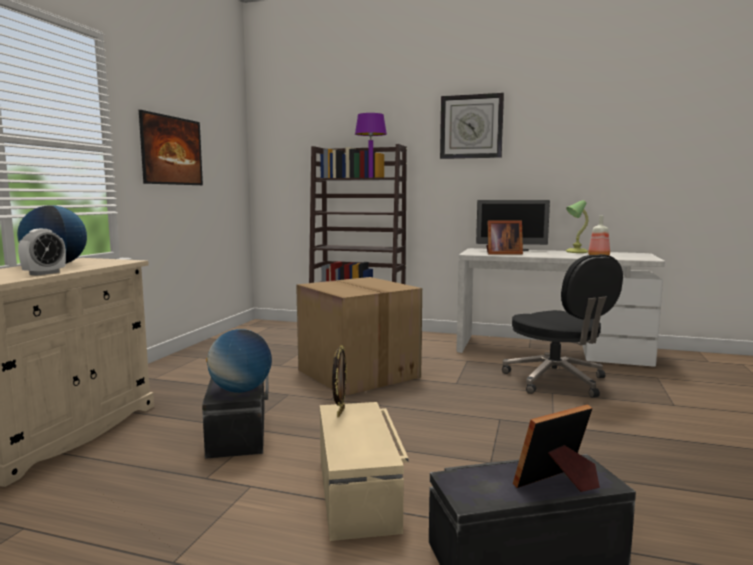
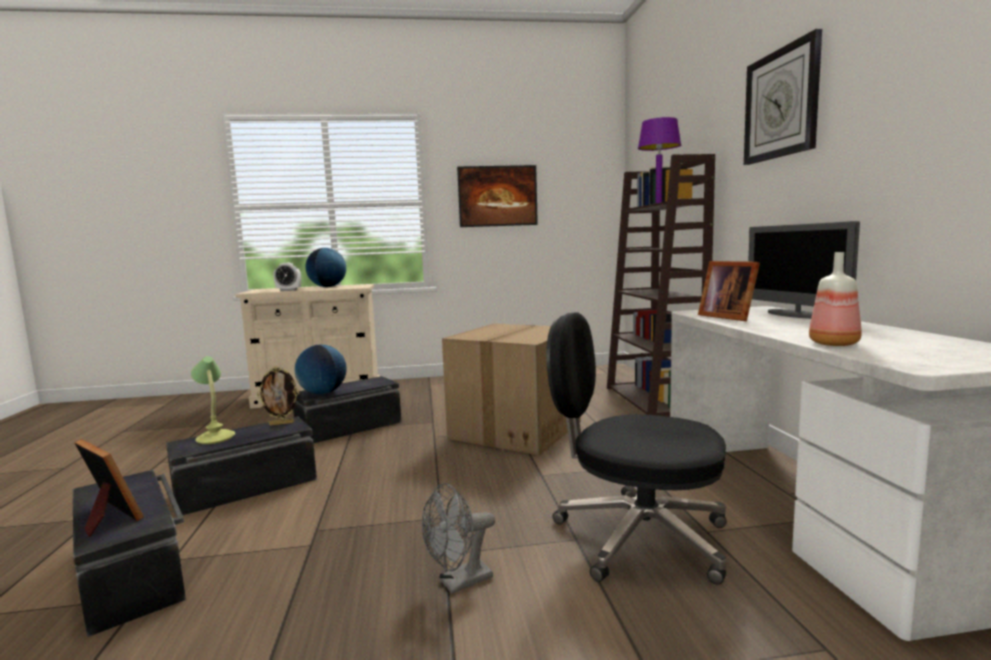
camera: 65 degrees right, 0 degrees up
beige storage box [320,402,409,541] -> black storage box [166,416,317,515]
black office chair [502,254,623,397] -> black office chair turned 75 degrees clockwise [546,313,727,584]
table lamp [566,200,589,253] -> table lamp moved to [191,356,235,444]
none -> grey fan [422,483,495,594]

